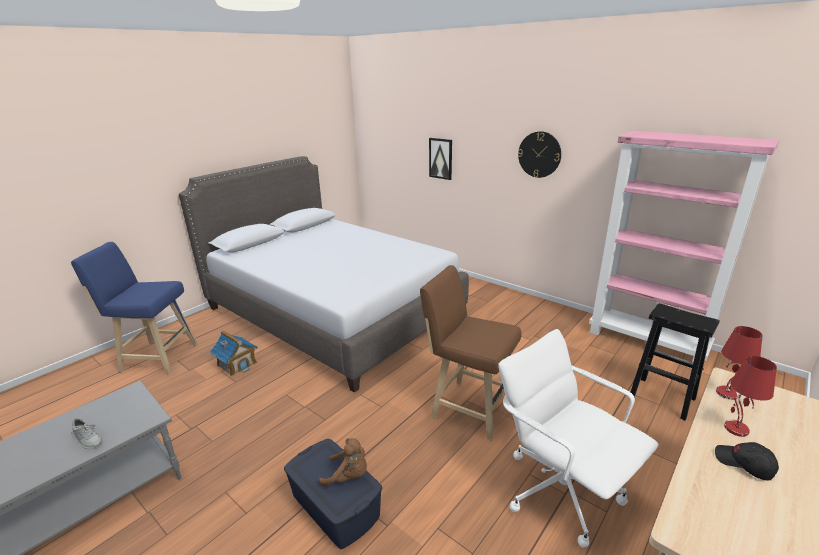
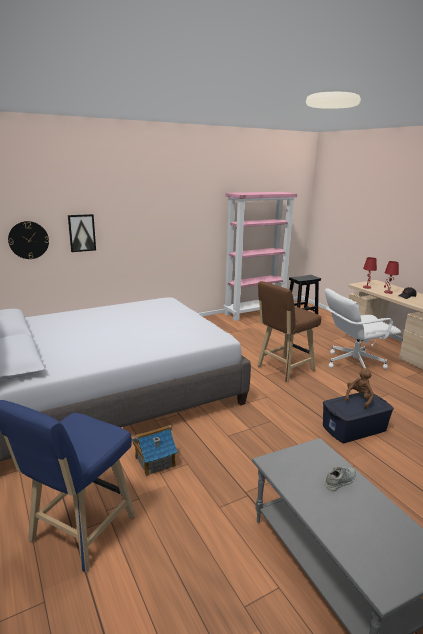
camera: 70 degrees left, 5 degrees down
wall clock [518,131,561,178] -> wall clock moved to [8,221,49,259]

